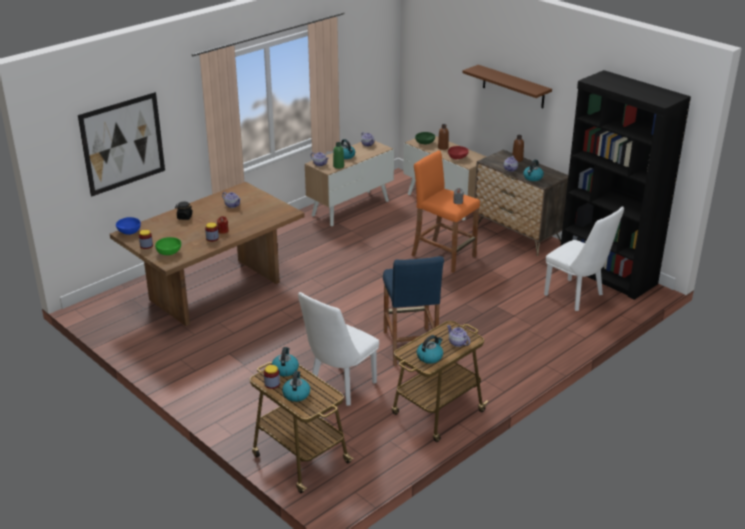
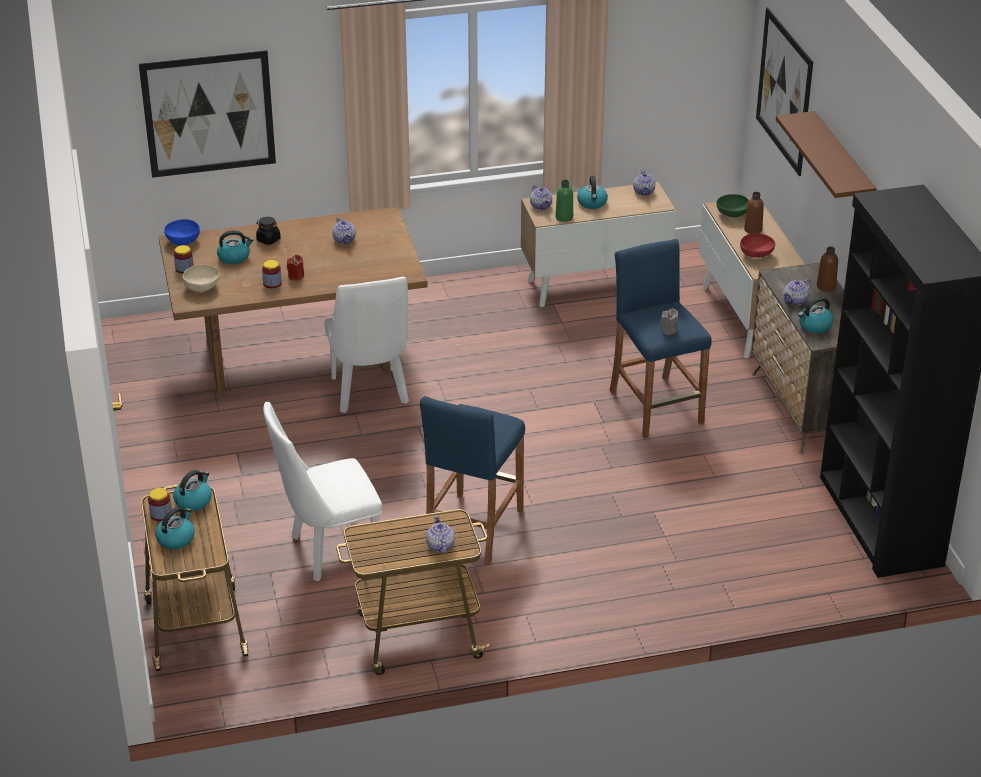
camera: 30 degrees right, 5 degrees up
green bowl [155,237,181,255] -> beige bowl [182,265,220,292]
orange stool [412,150,480,273] -> blue stool [610,239,712,438]
kettle [417,335,443,364] -> kettle moved to [217,230,253,264]
white chair [544,207,624,311] -> white chair moved to [324,277,409,413]
none -> picture [756,7,813,176]

